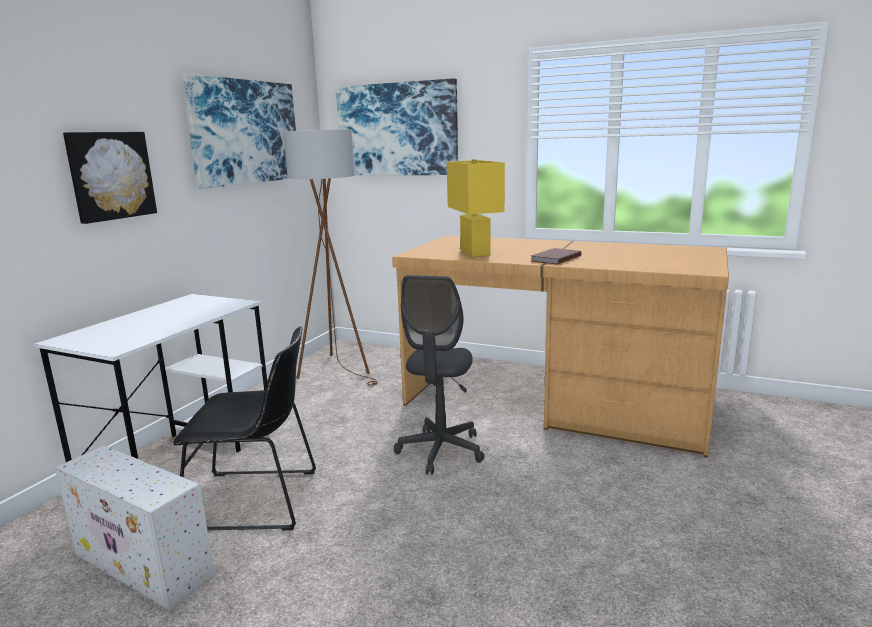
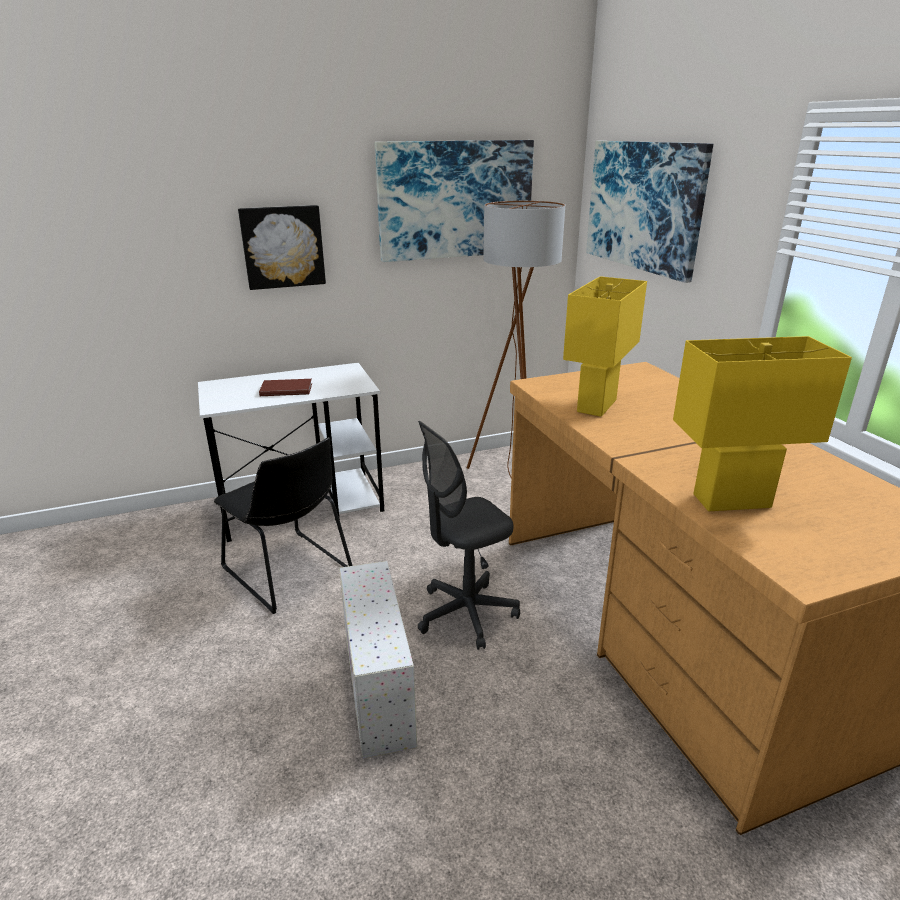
camera: 45 degrees right, 10 degrees up
white storage box [55,445,215,610] -> white storage box moved to [339,561,417,759]
brown book [531,248,582,265] -> brown book moved to [259,379,312,396]
none -> yellow table lamp [673,336,852,511]

